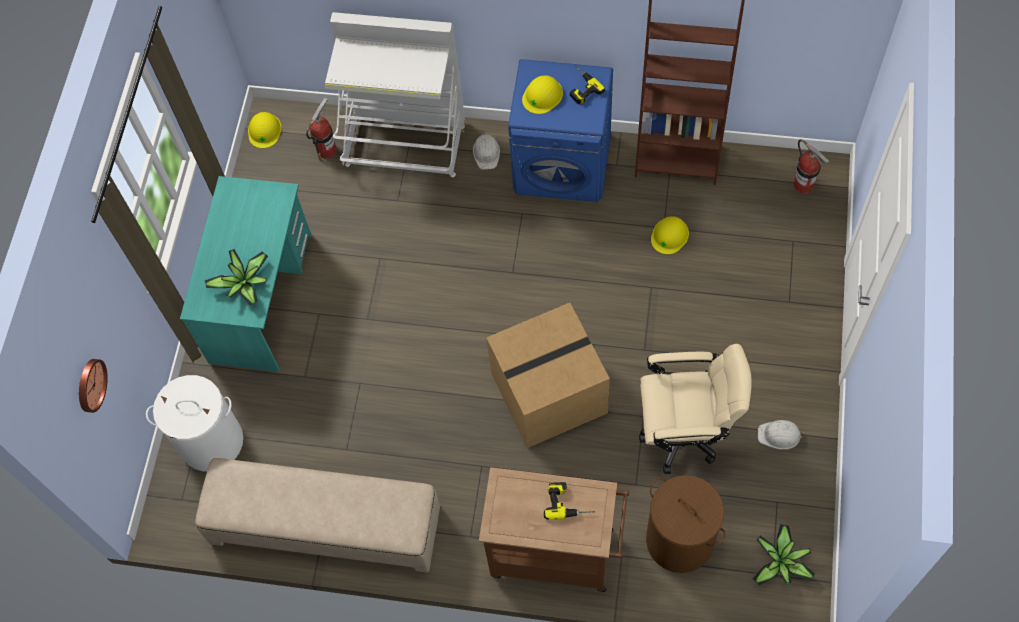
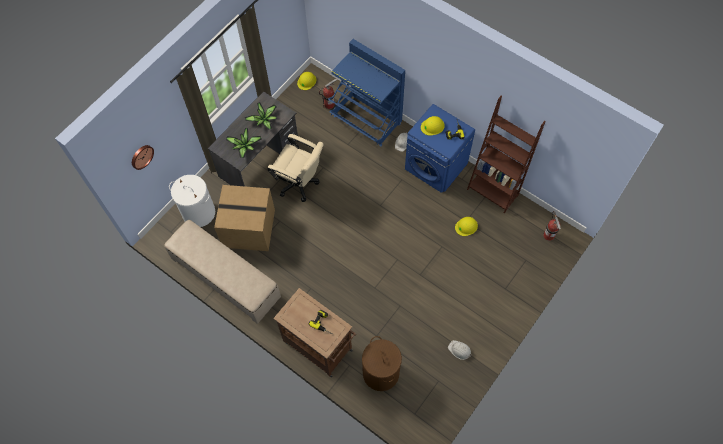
camera: 25 degrees right, 0 degrees up
turquoise desk [180,176,311,372] -> grey desk [208,91,298,186]
white shoe rack [325,12,465,178] -> blue shoe rack [328,39,405,147]
cardboard box [486,303,610,448] -> cardboard box moved to [214,185,275,251]
beige office chair [639,344,752,474] -> beige office chair moved to [267,134,324,202]
potted plant [753,524,815,585] -> potted plant moved to [245,102,277,130]

